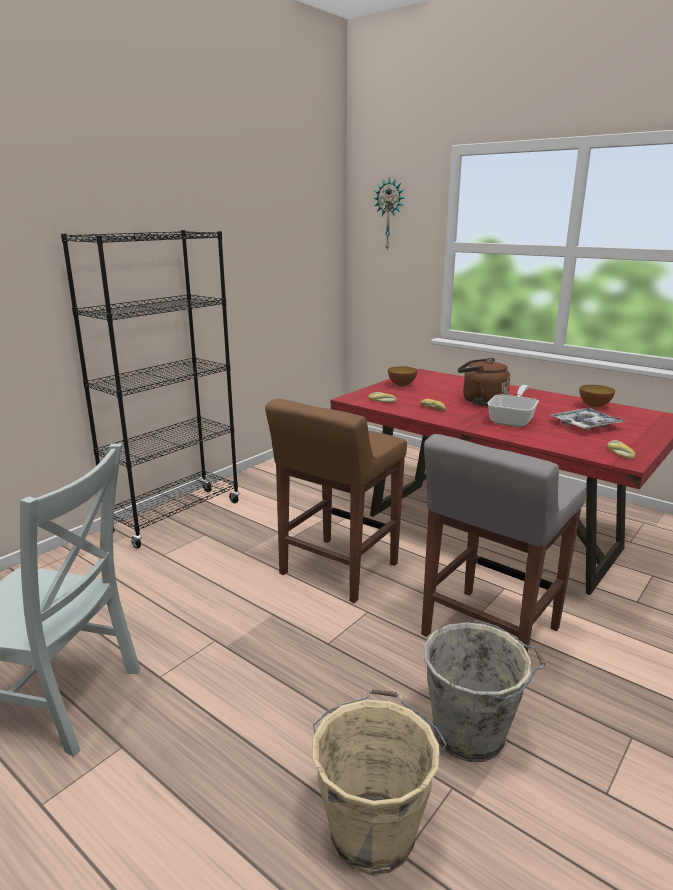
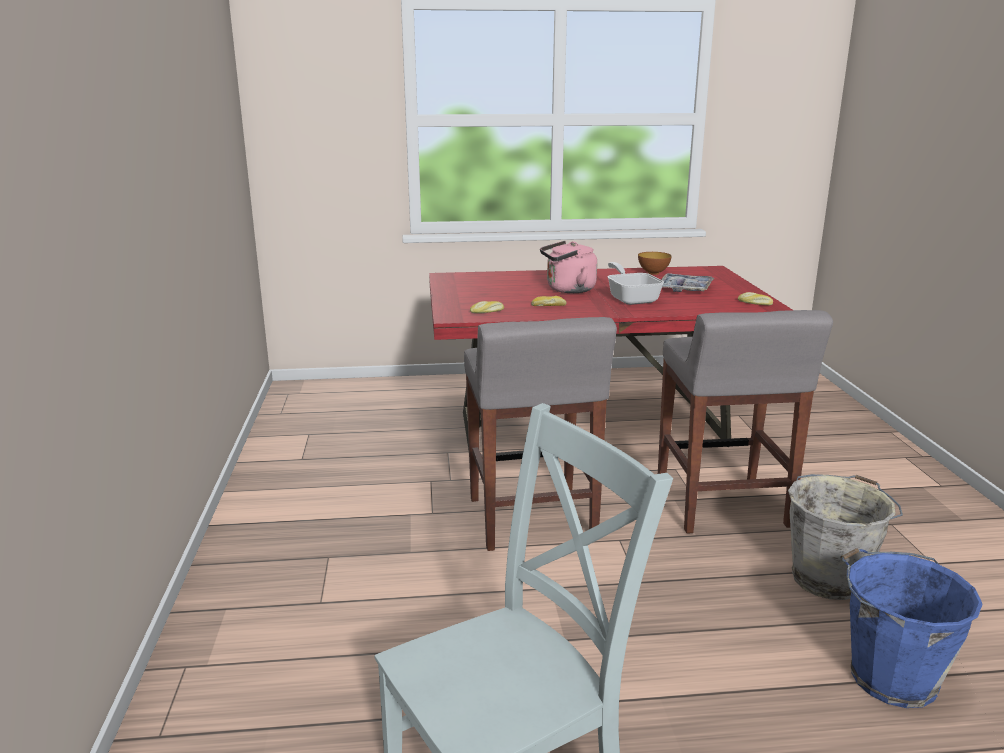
camera: 45 degrees left, 0 degrees up
black bookcase [61,230,239,548] -> none
brown stool [265,399,407,603] -> grey stool [464,317,617,551]
beige bucket [312,689,447,875] -> blue bucket [840,548,983,708]
wall clock [373,177,404,250] -> none
bowl [388,366,417,387] -> none
brown kettle [458,358,510,406] -> pink kettle [540,241,597,293]

